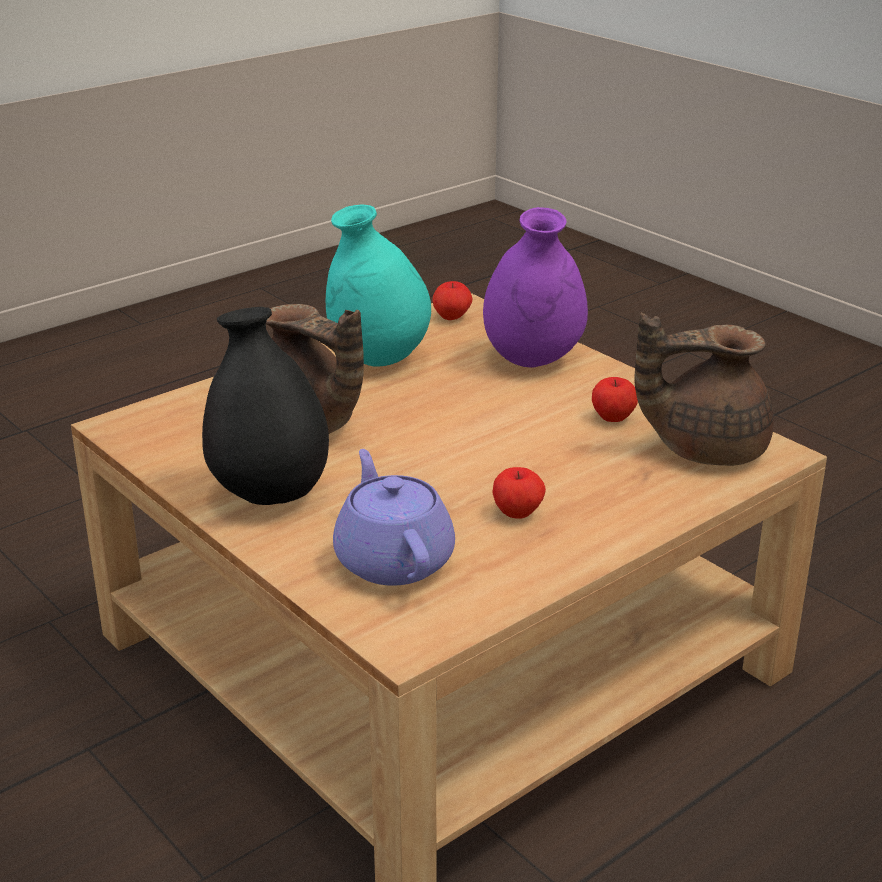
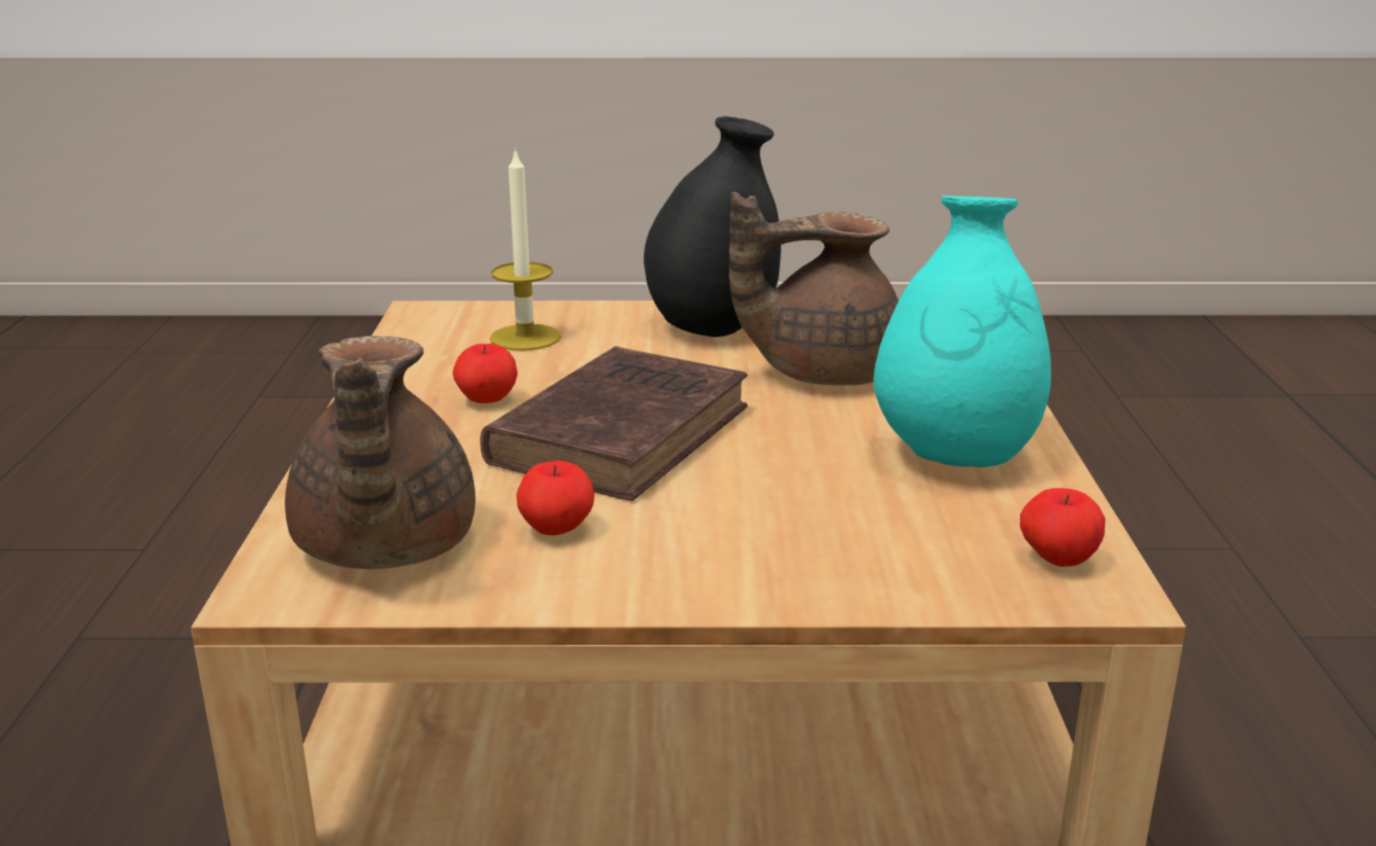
camera: 130 degrees right, 5 degrees down
purple teapot [333,449,455,586] -> candle [490,147,561,351]
purple vase [483,207,588,368] -> none
brown teapot [635,312,774,466] -> brown teapot turned 135 degrees clockwise [285,336,475,569]
none -> brown book [480,346,748,501]

